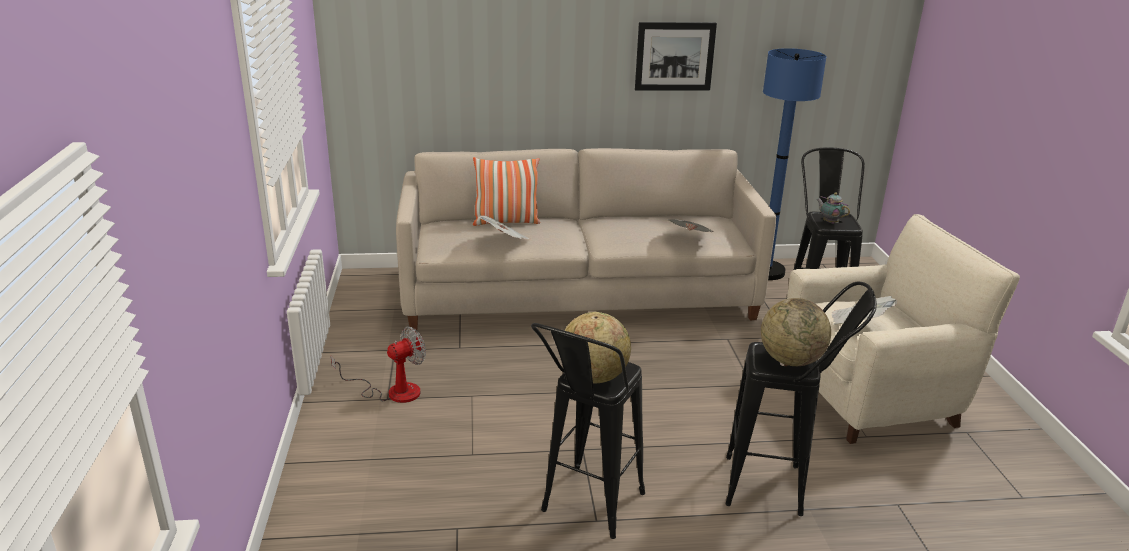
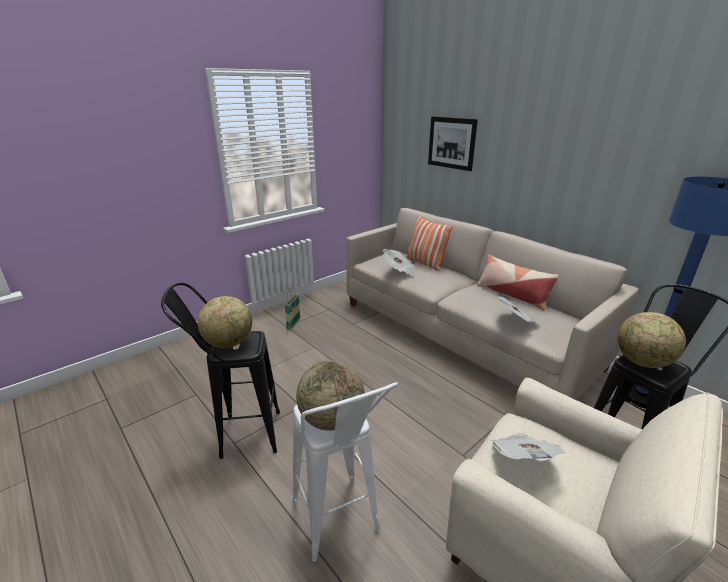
camera: 55 degrees right, 0 degrees up
fan [331,327,426,403] -> basket [285,287,300,331]
picture [635,22,717,91] -> picture moved to [428,116,478,171]
black stool [726,282,877,516] -> white stool [292,382,398,562]
teapot [816,193,850,224] -> globe [618,312,686,368]
none -> pillow [477,255,559,311]

